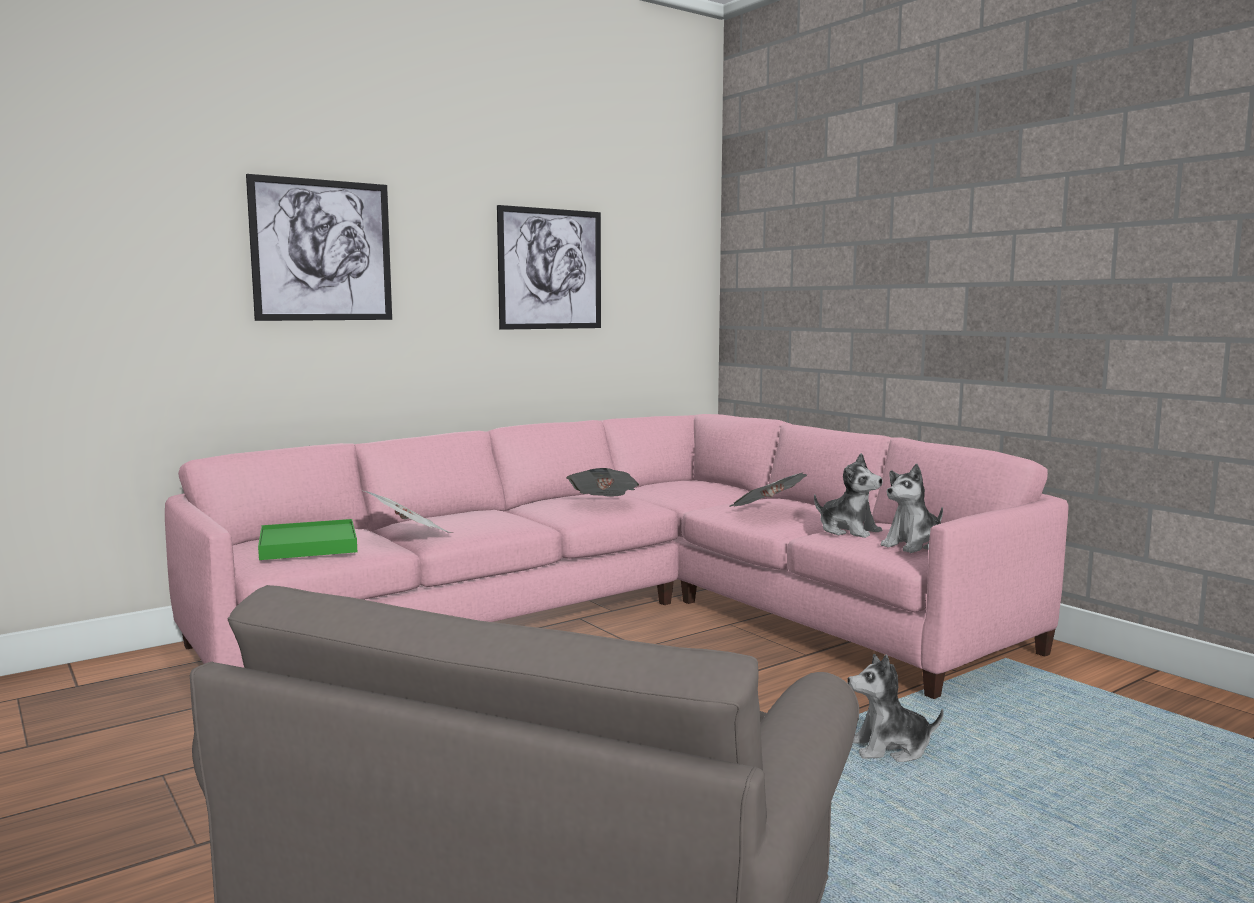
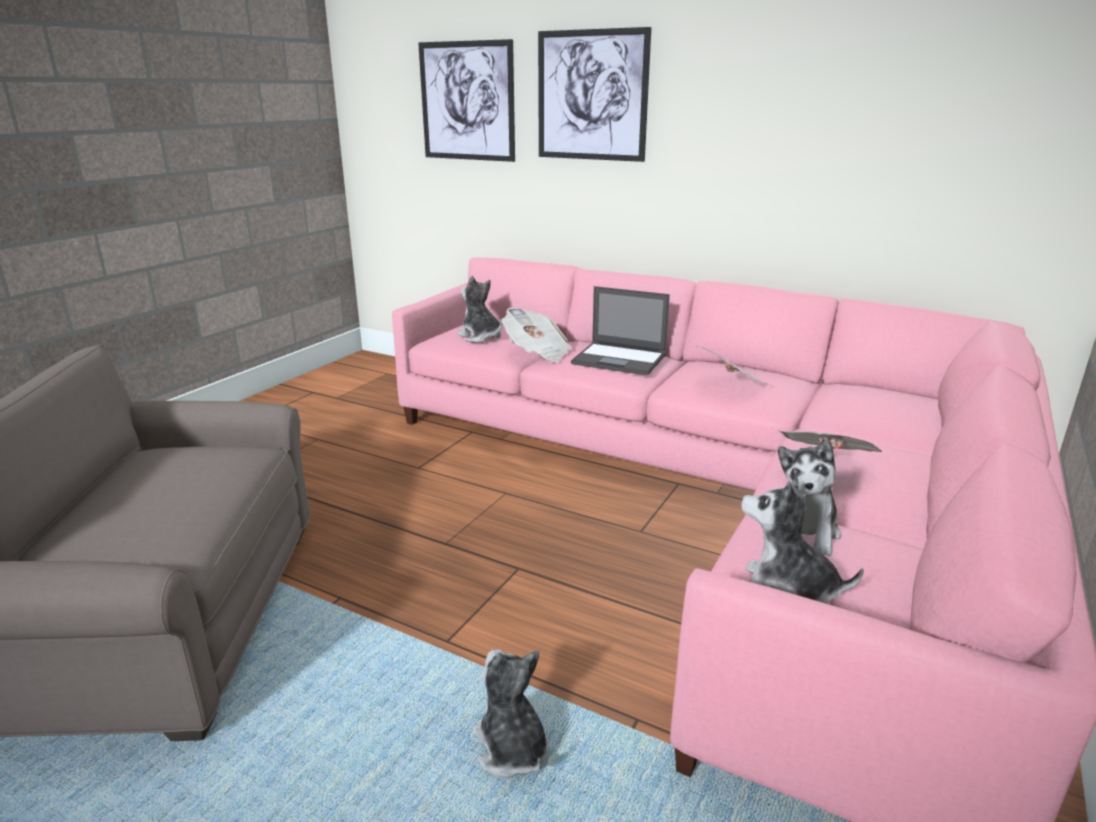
camera: 65 degrees right, 15 degrees up
green tray [258,519,357,560] -> plush toy [457,275,502,343]
picture [497,205,601,330] -> picture moved to [418,39,515,162]
none -> laptop [571,286,670,376]

